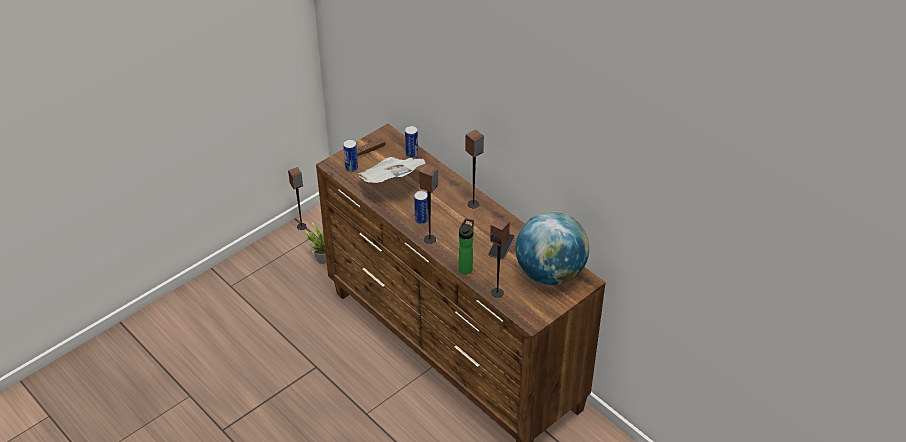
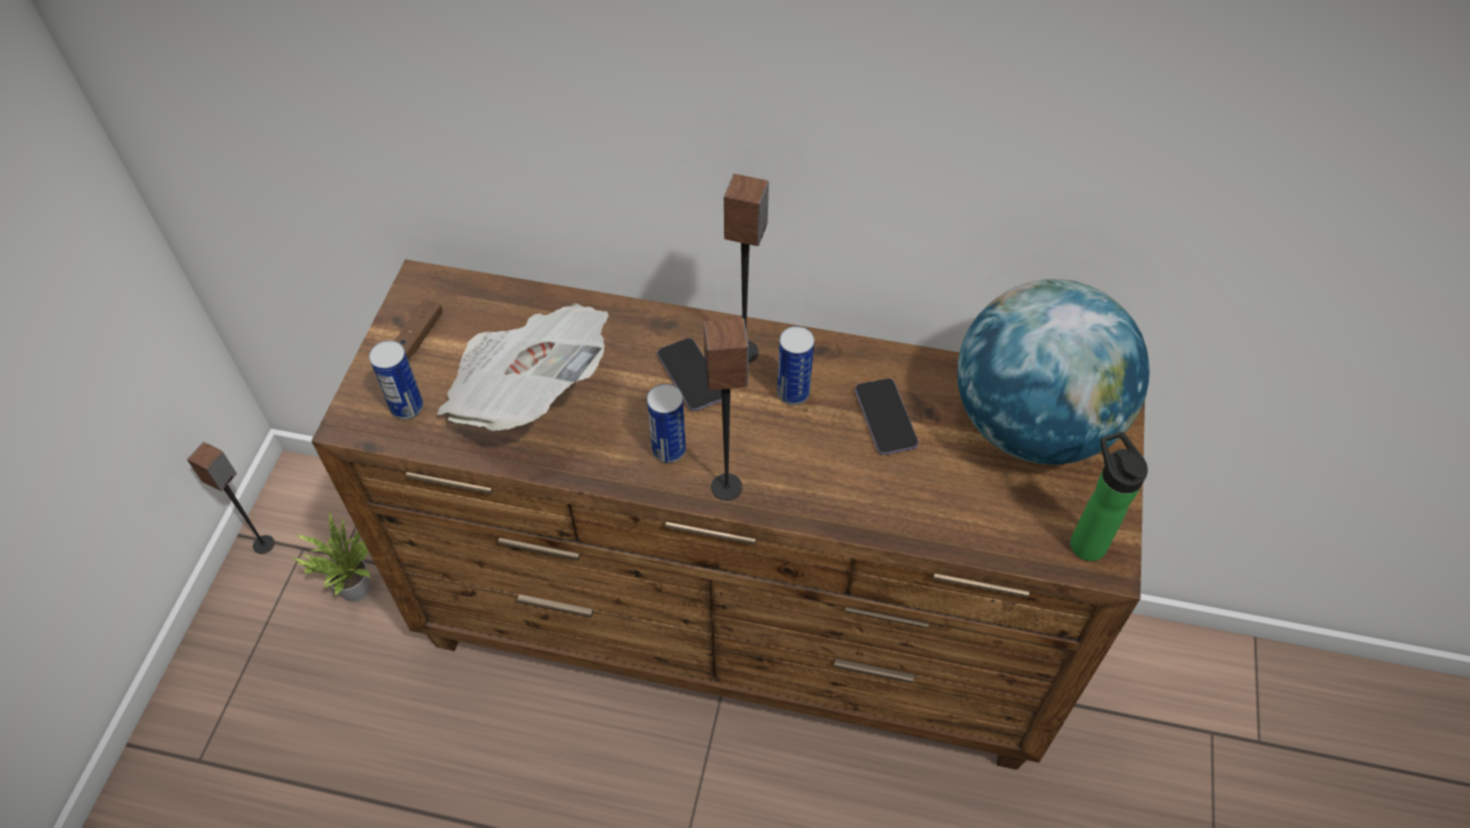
camera: 35 degrees left, 10 degrees up
can [405,126,418,158] -> can moved to [777,326,814,405]
bottle [459,219,474,274] -> bottle moved to [1070,432,1148,561]
speaker [490,216,510,298] -> none
none -> phone [657,338,722,411]

